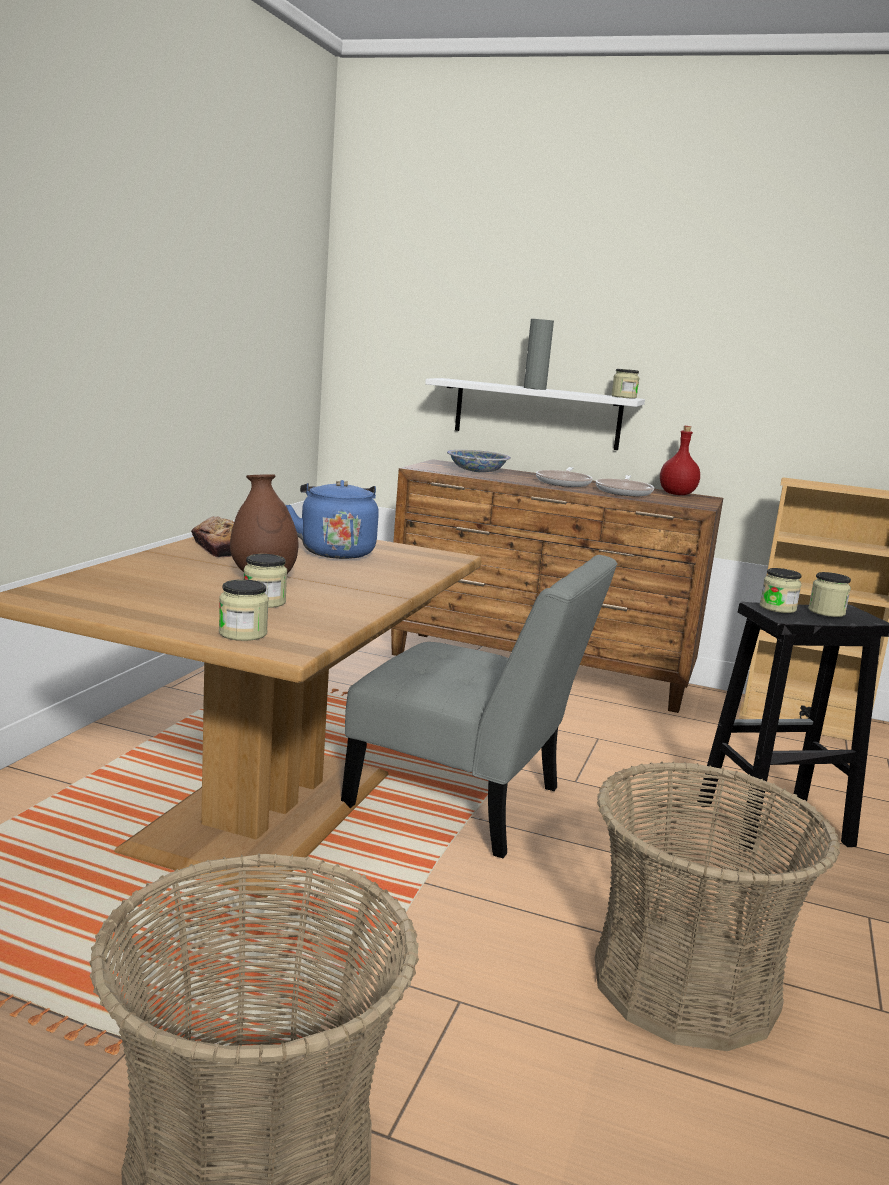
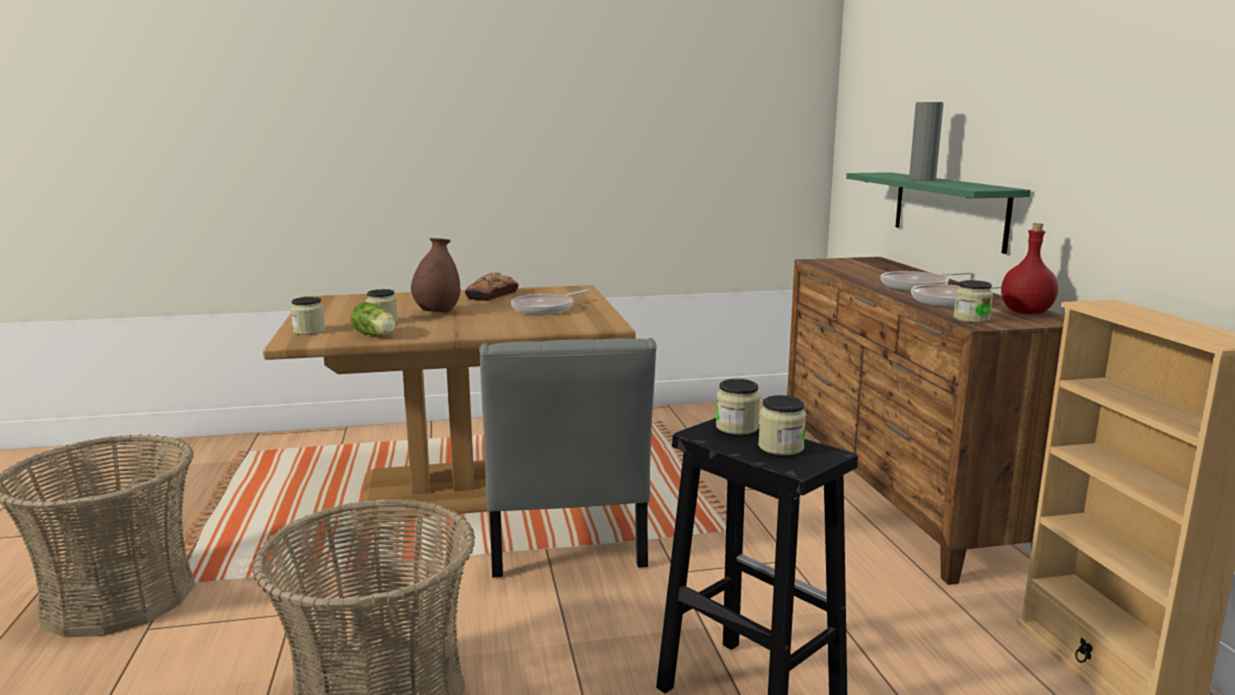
camera: 60 degrees right, 0 degrees up
blue kettle [286,480,379,559] -> frying pan [511,290,589,315]
white shelf [425,378,645,450] -> green shelf [846,172,1031,254]
bowl [447,450,511,472] -> none
jar [611,369,639,399] -> jar moved to [953,280,993,323]
none -> lettuce [351,302,396,336]

